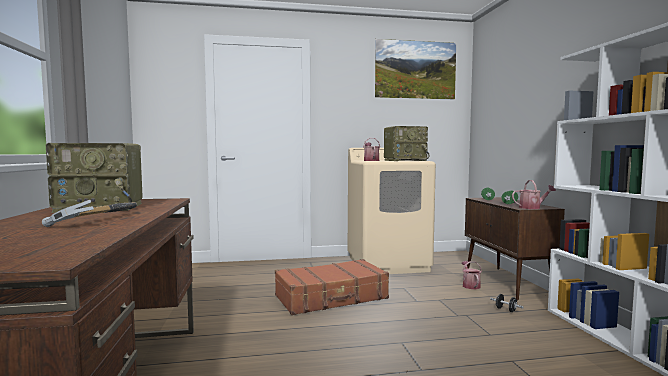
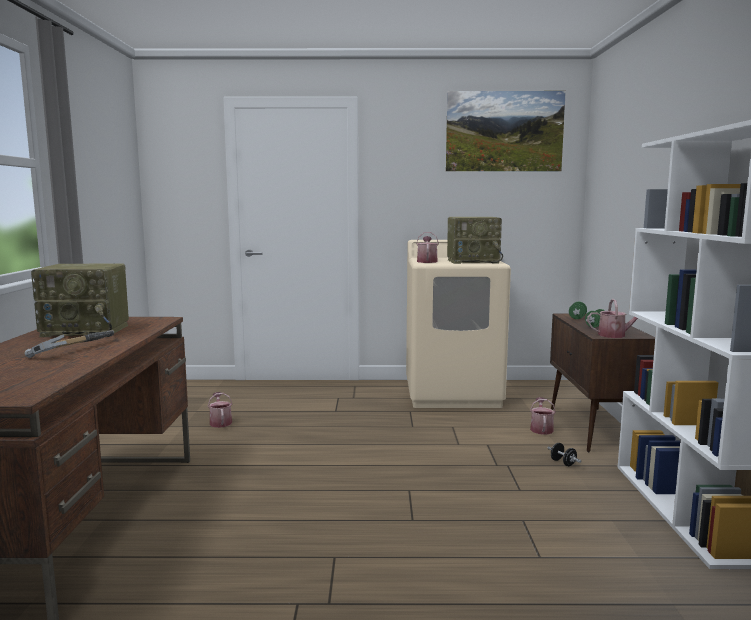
camera: 10 degrees right, 5 degrees up
brown suitcase [275,259,389,315] -> none
none -> watering can [208,392,232,428]

